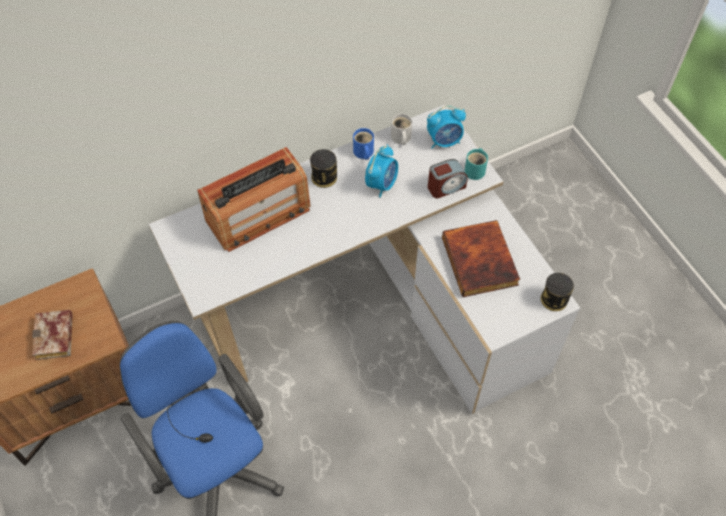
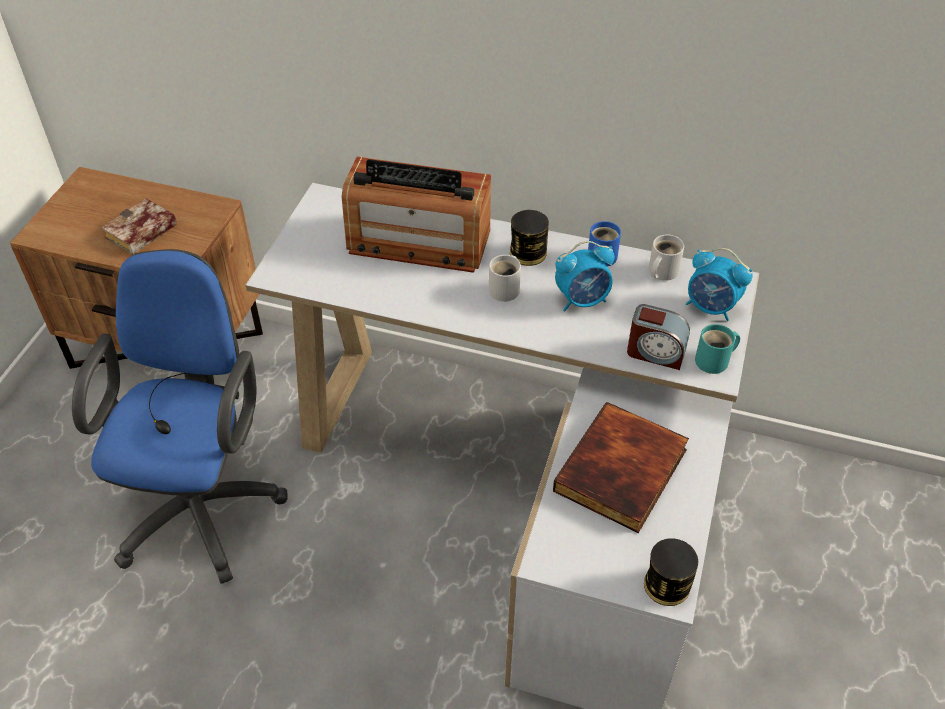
camera: 45 degrees right, 10 degrees down
none -> white mug [489,255,521,302]

